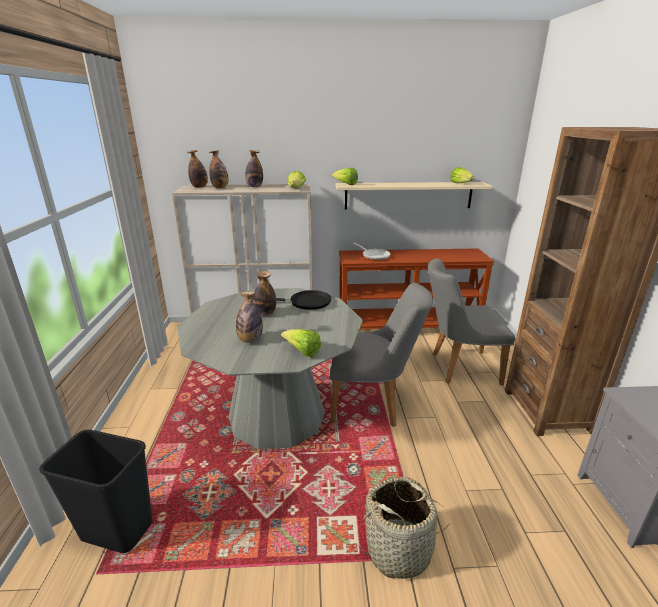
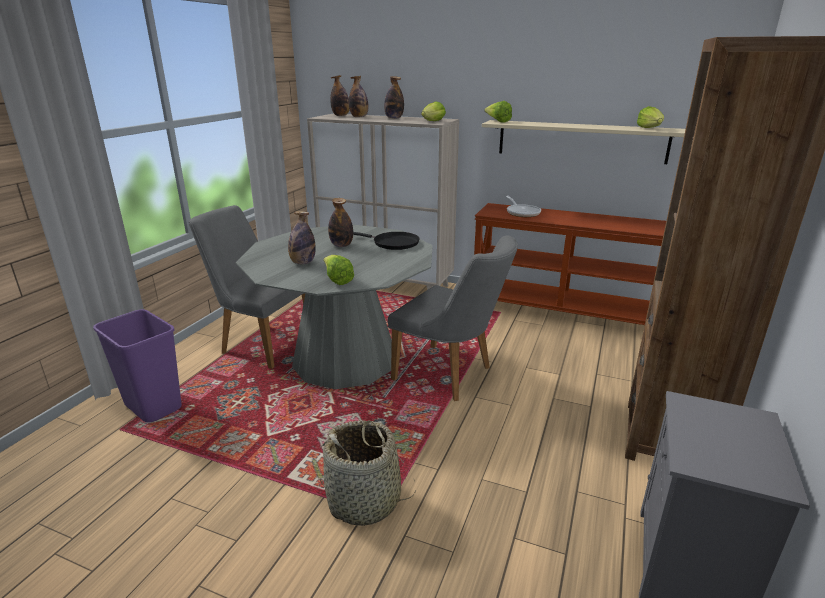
camera: 25 degrees right, 0 degrees up
black trash can [39,430,152,553] -> purple trash can [93,309,182,423]
grey chair [428,258,515,385] -> grey chair moved to [189,205,305,369]

